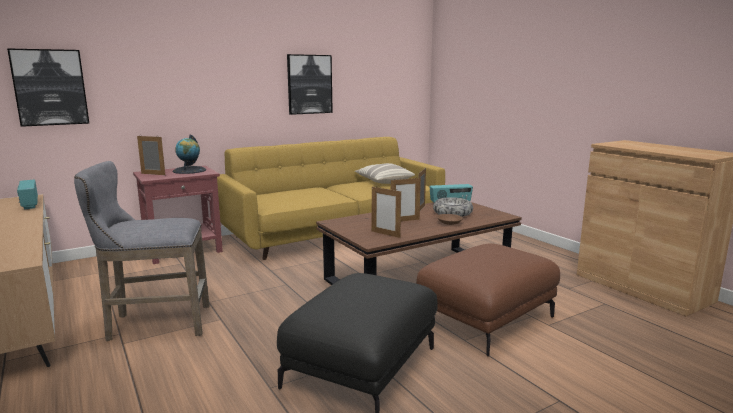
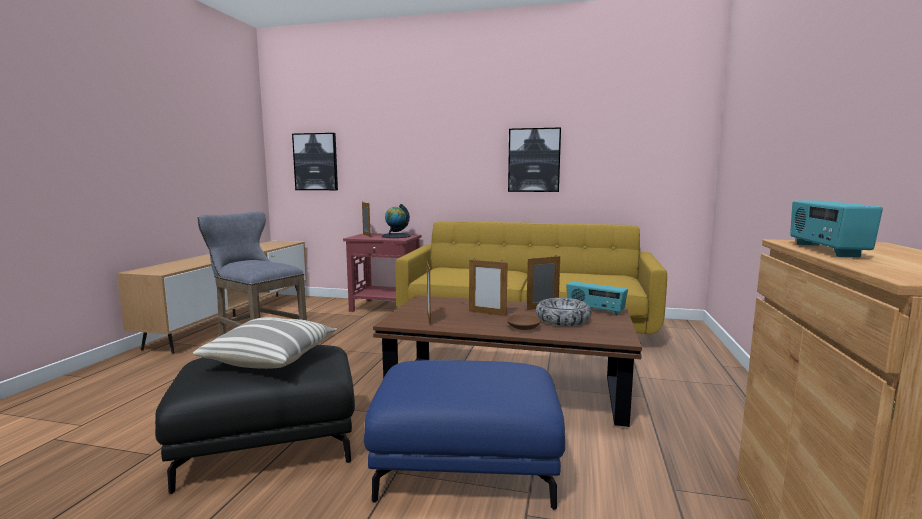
camera: 45 degrees right, 5 degrees down
radio [17,180,38,210] -> radio moved to [790,200,883,257]
pillow [355,163,415,184] -> pillow moved to [193,317,337,369]
brown ottoman [416,244,560,357] -> blue ottoman [364,360,565,510]

